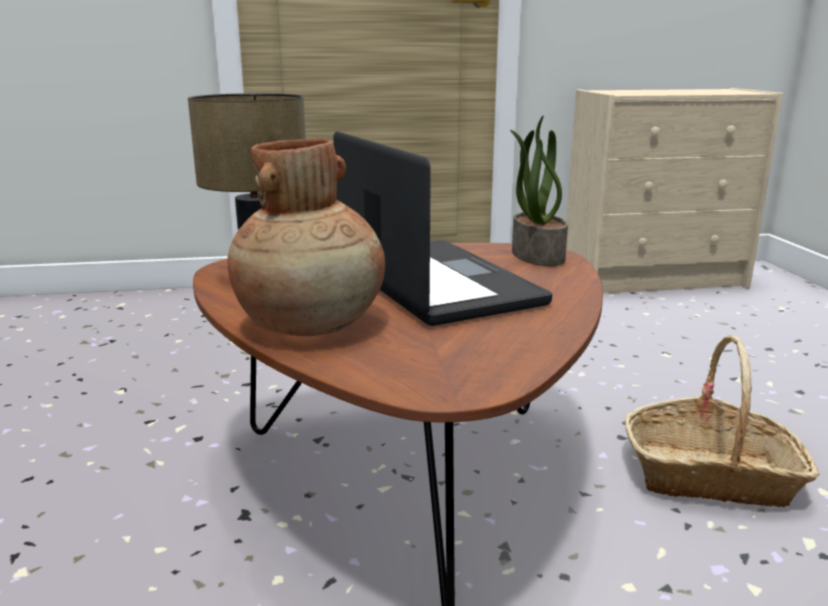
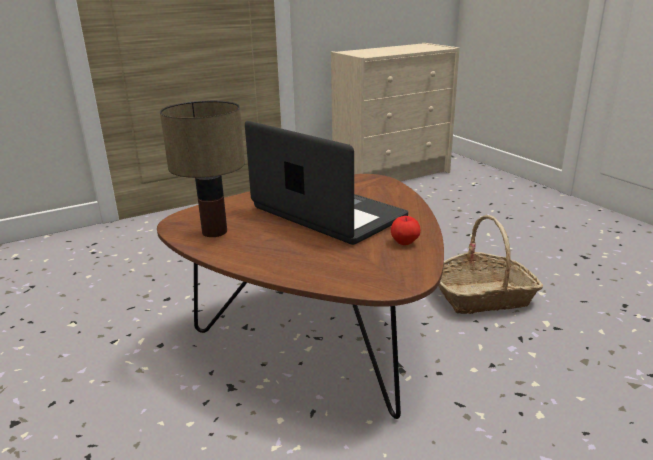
camera: 20 degrees left, 5 degrees up
brown vase [228,139,385,336] -> none
potted plant [510,116,568,266] -> none
none -> apple [391,216,421,245]

